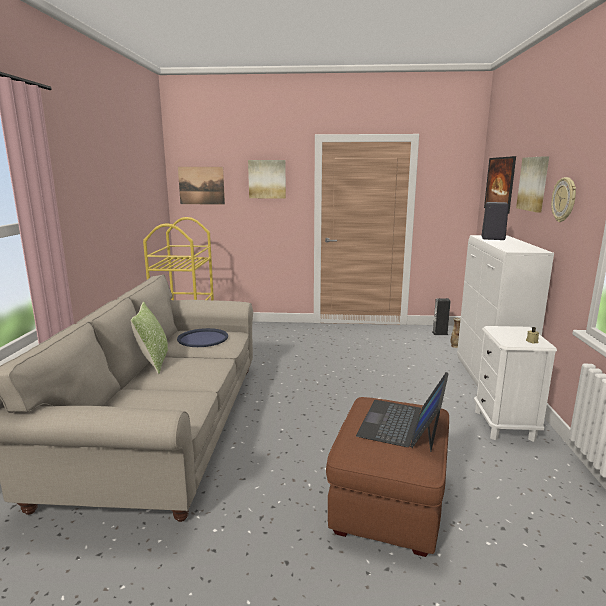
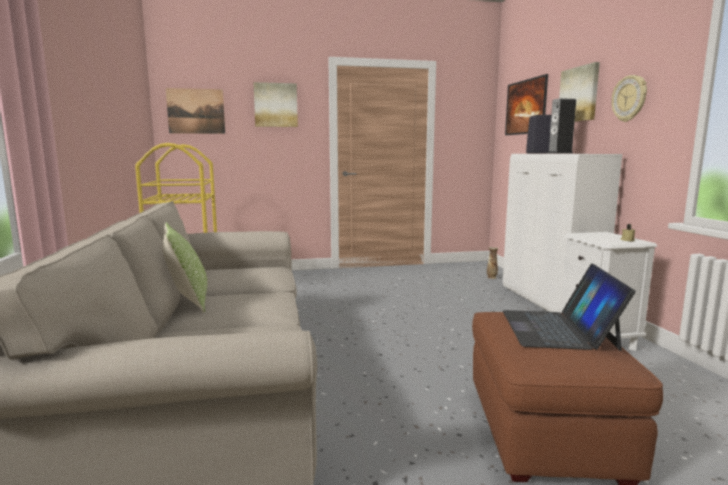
camera: 15 degrees left, 5 degrees down
blue tray [177,328,228,347] -> none
speaker [432,298,451,335] -> speaker moved to [547,98,576,154]

